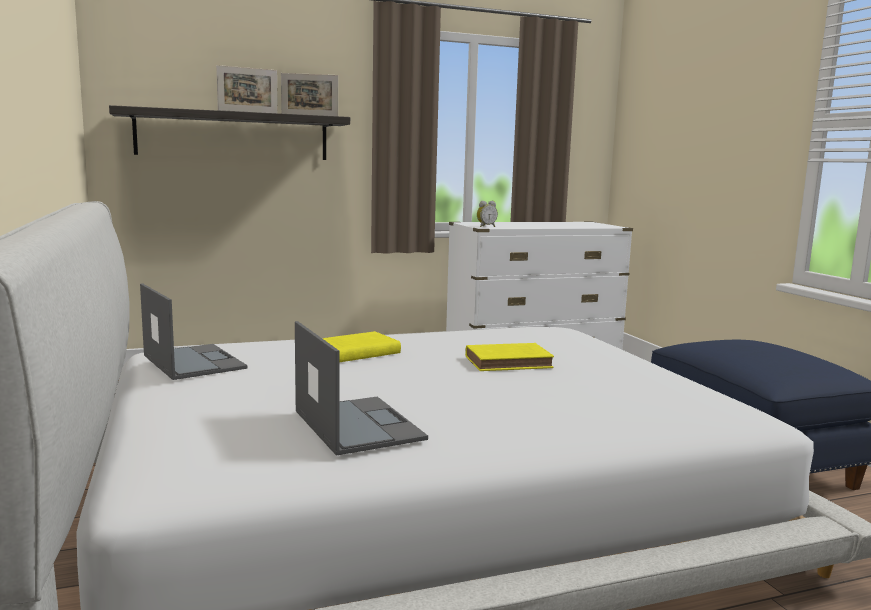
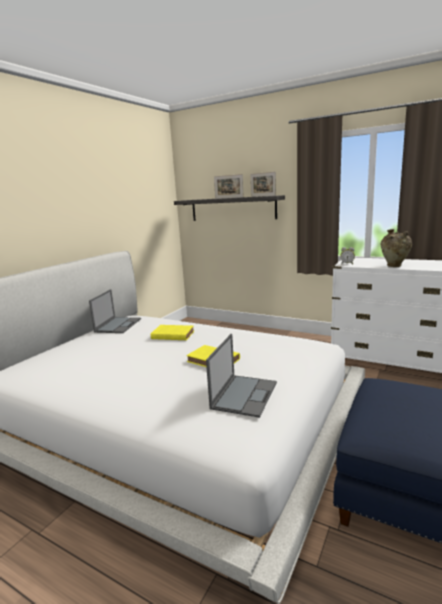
camera: 50 degrees right, 5 degrees up
laptop [295,321,428,456] -> laptop moved to [206,334,277,418]
none -> beige vase [380,229,412,267]

